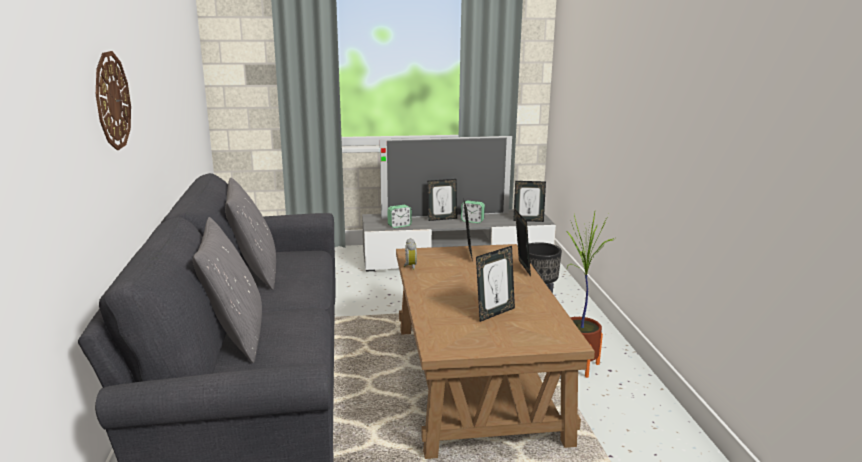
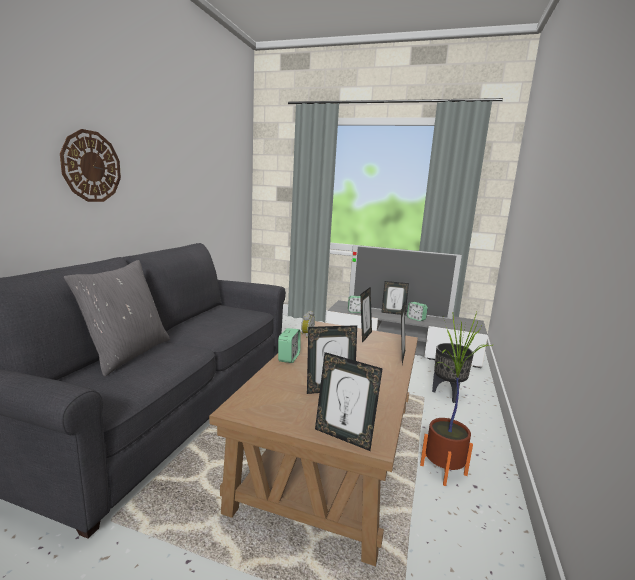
camera: 25 degrees right, 5 degrees down
grey pillow [225,178,276,290] -> none
picture frame [513,181,546,222] -> picture frame moved to [315,352,383,451]
none -> alarm clock [278,328,301,363]

